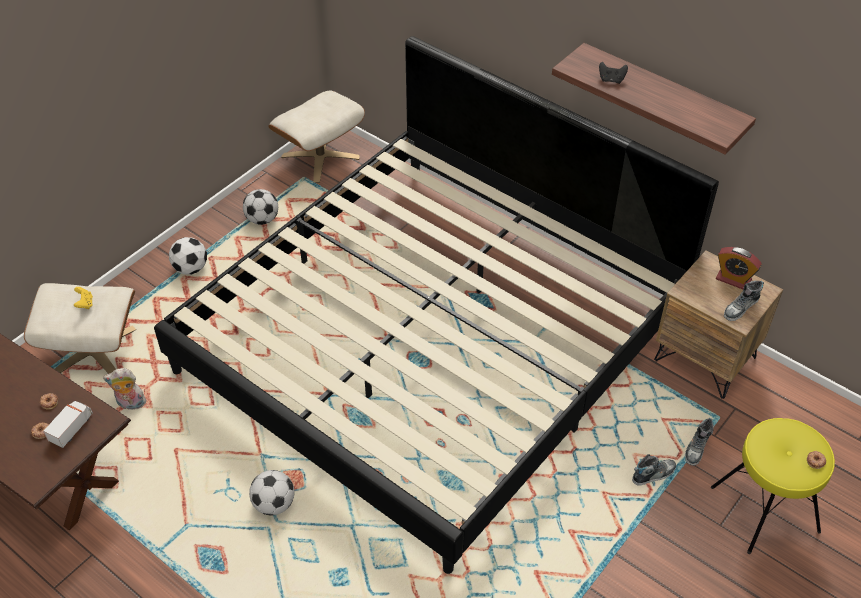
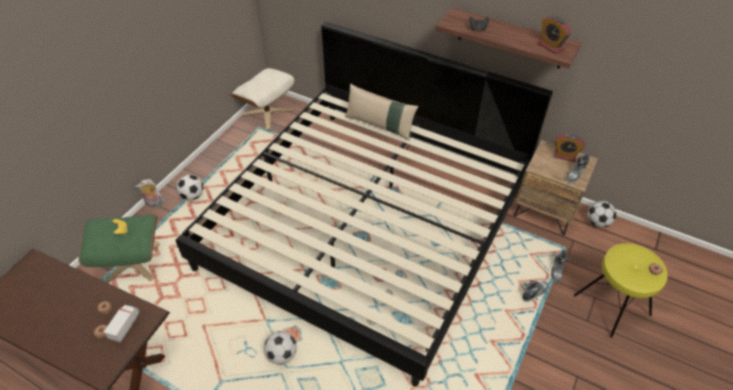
camera: 10 degrees left, 0 degrees up
beige ottoman [24,283,136,374] -> green ottoman [78,215,161,283]
plush toy [103,368,146,410] -> plush toy moved to [135,179,164,208]
football [243,189,278,225] -> football moved to [588,201,616,227]
none -> beige pillow [345,84,419,141]
none -> alarm clock [537,16,572,54]

